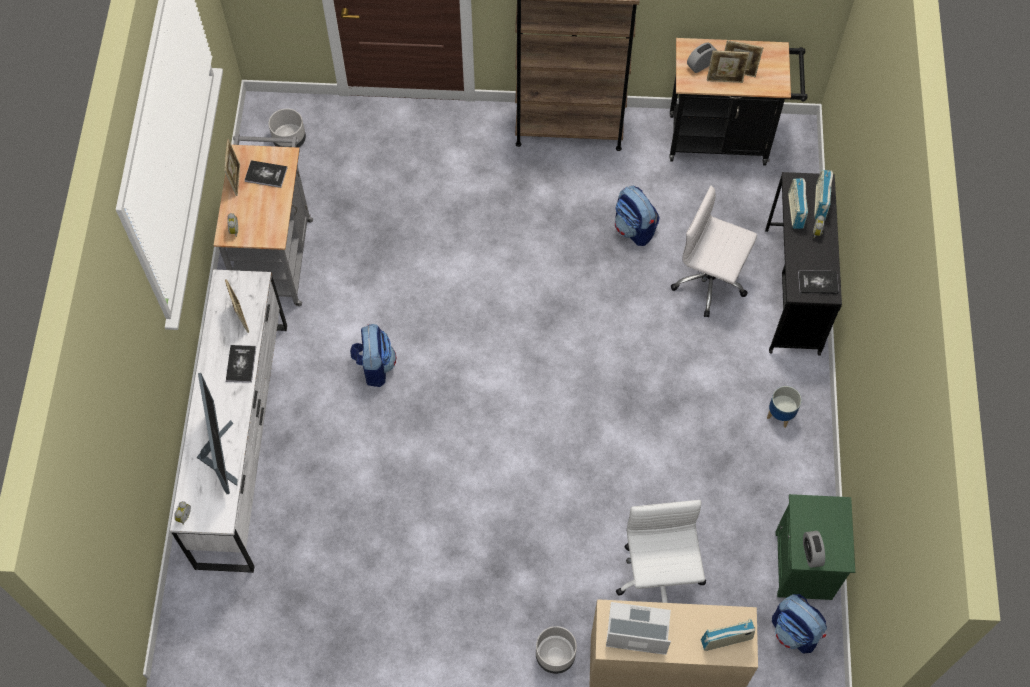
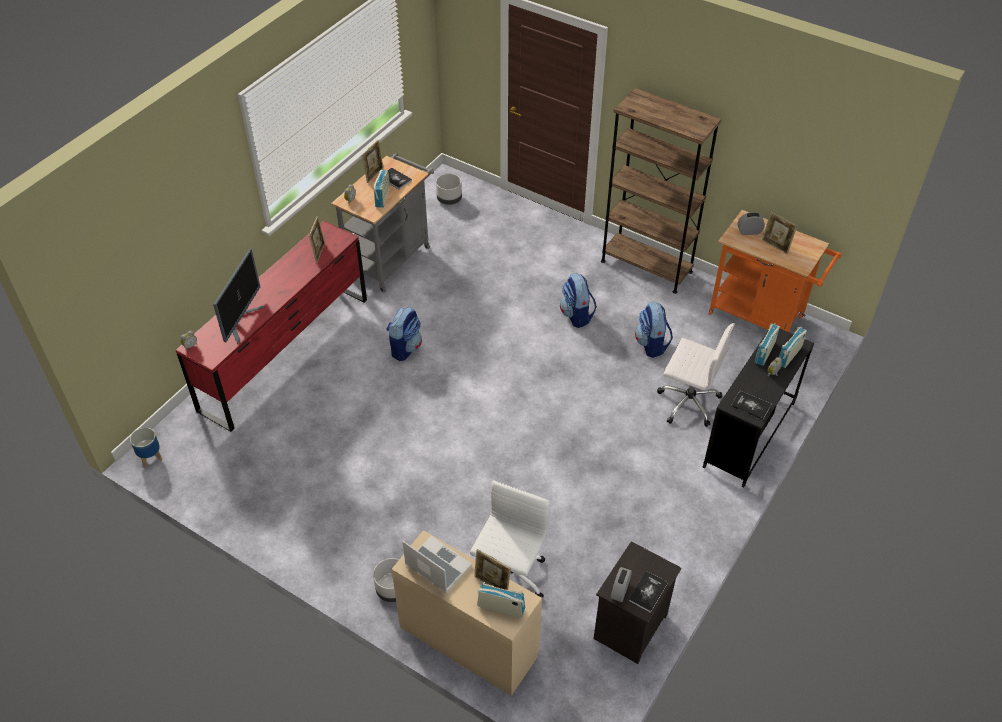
camera: 30 degrees right, 15 degrees down
white dresser [170,269,287,573] -> red dresser [176,221,367,432]
book [226,345,256,383] -> book moved to [628,571,668,613]
black cart [670,38,807,165] -> orange cart [709,210,841,332]
white office chair [671,186,757,317] -> white office chair turned 150 degrees clockwise [657,323,735,427]
picture frame [707,50,750,83] -> picture frame moved to [474,549,511,590]
planter [767,386,802,428] -> planter moved to [130,428,162,467]
backpack [772,594,827,654] -> backpack moved to [560,273,597,328]
green nightstand [775,494,855,600] -> black nightstand [594,541,681,664]
none -> radio [374,170,390,208]

